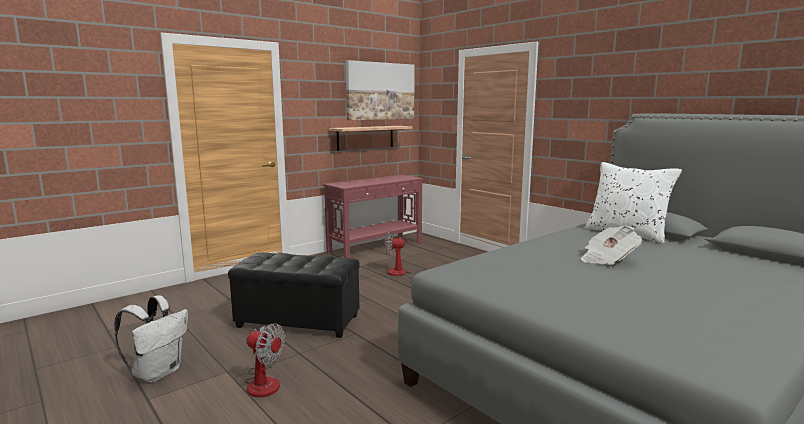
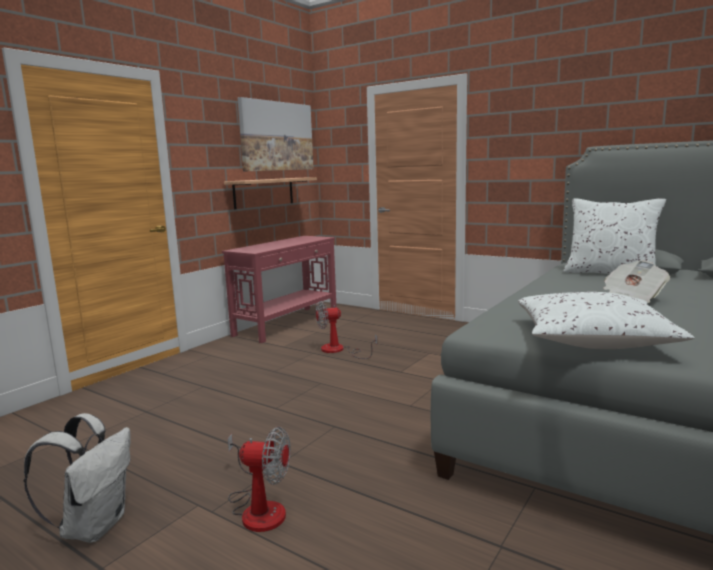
camera: 15 degrees left, 0 degrees up
black ottoman [228,252,360,338] -> none
none -> white pillow [518,292,695,349]

